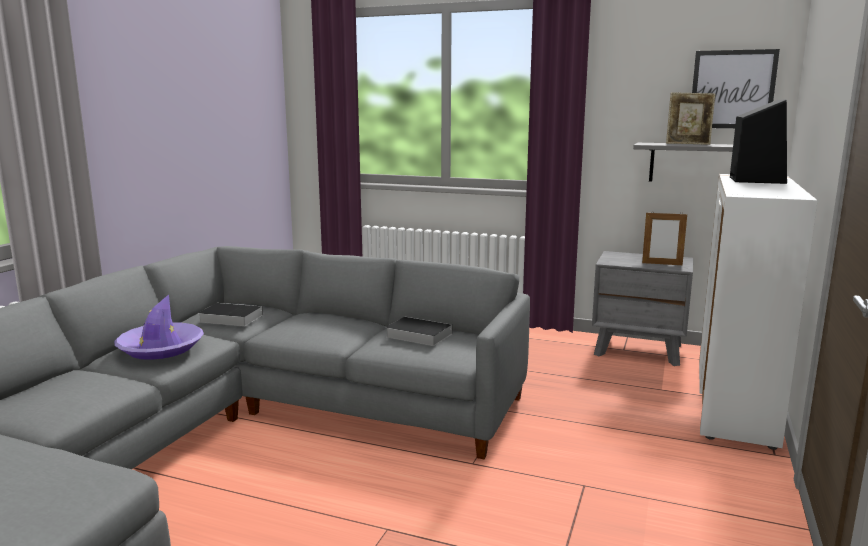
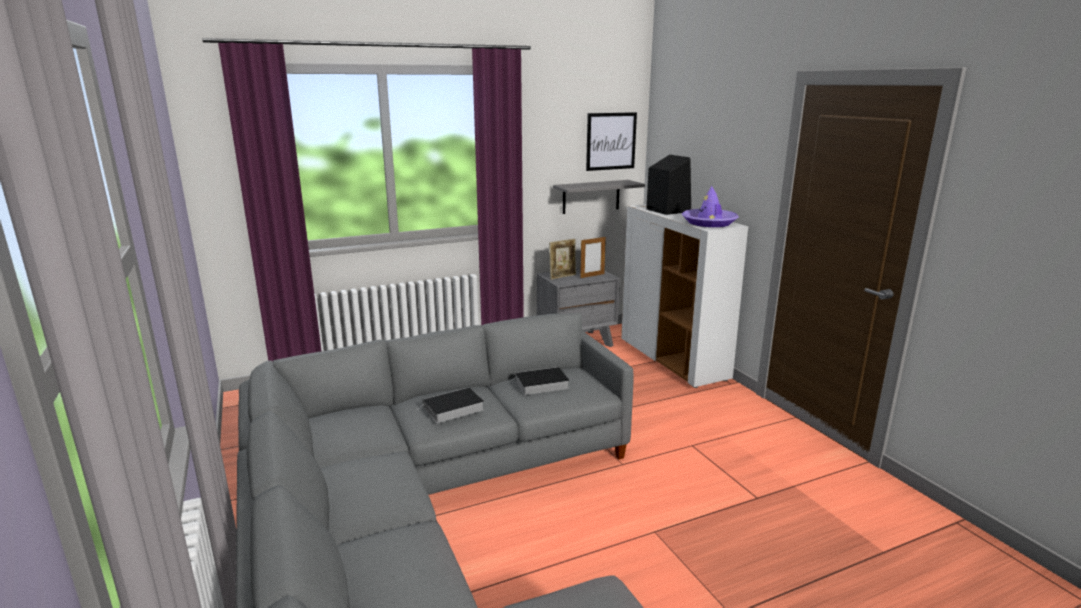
camera: 45 degrees left, 5 degrees up
purple hat [114,295,204,360] -> purple hat moved to [682,186,739,227]
book [198,303,263,327] -> book moved to [415,387,484,423]
picture frame [666,92,716,145] -> picture frame moved to [549,239,576,280]

